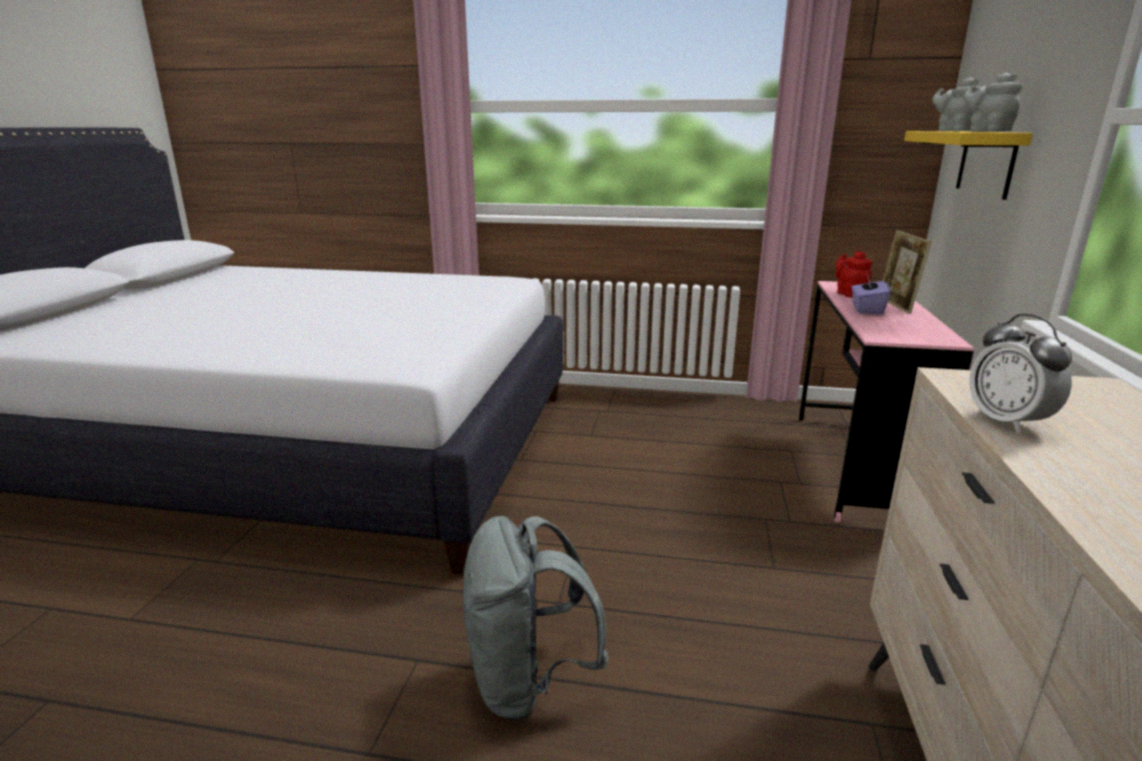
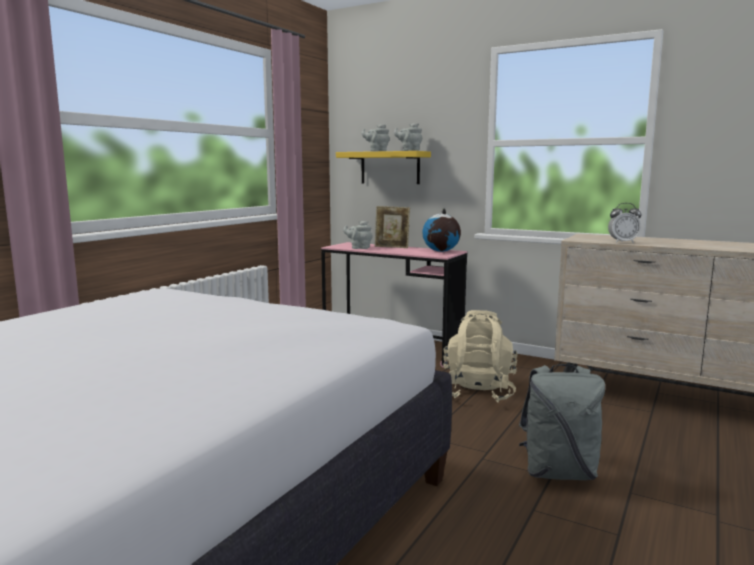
camera: 70 degrees left, 10 degrees down
red teapot [835,251,872,298] -> grey teapot [343,221,373,249]
purple tissue box [852,274,890,315] -> none
none -> globe [423,208,461,252]
none -> beige backpack [443,310,518,402]

